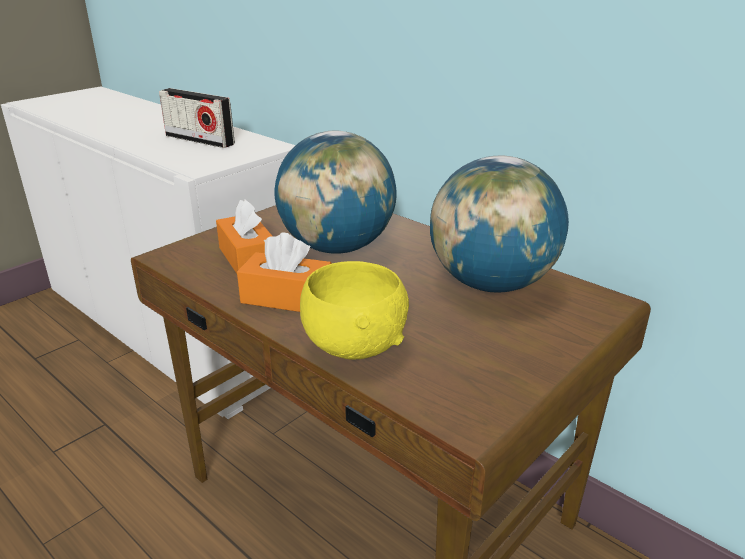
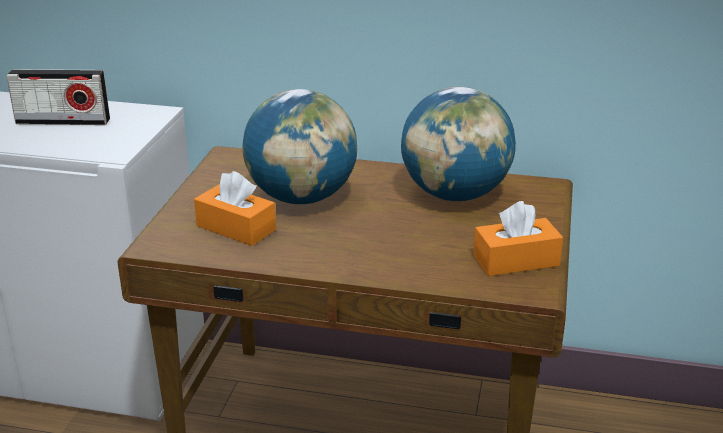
camera: 30 degrees left, 0 degrees up
orange tissue box [237,232,332,312] -> orange tissue box moved to [473,201,563,276]
yellow bowl [300,261,409,359] -> none

